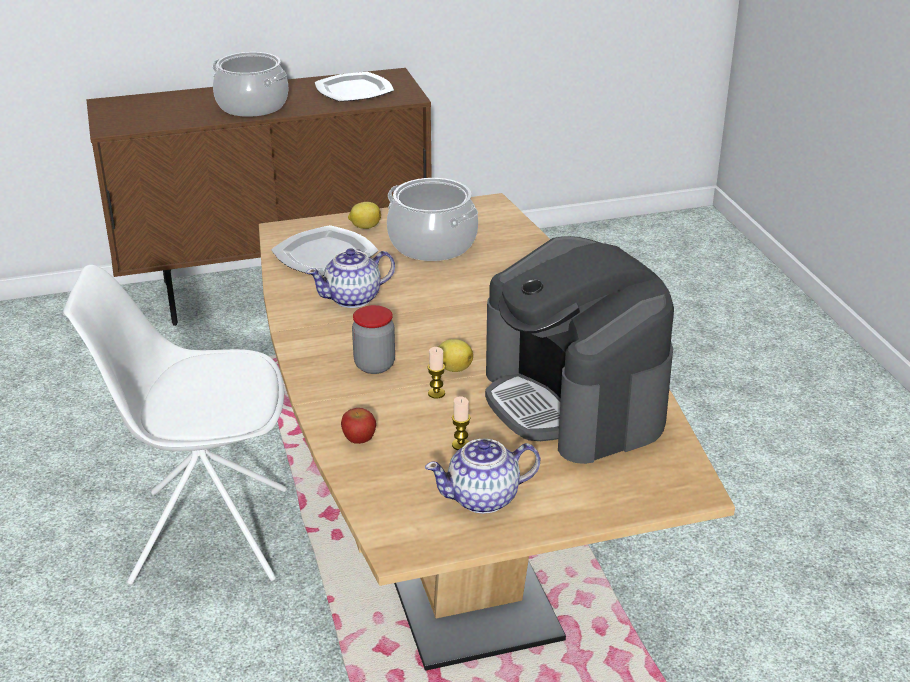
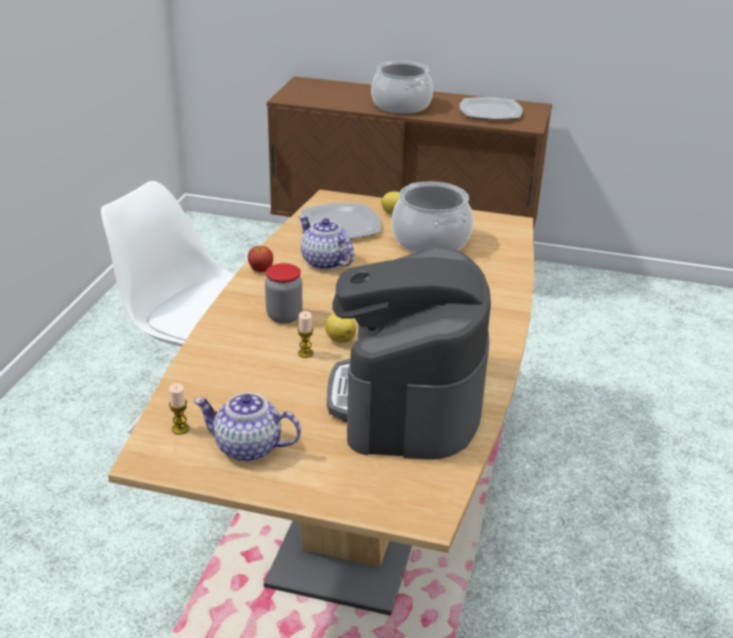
camera: 30 degrees right, 0 degrees up
teapot [306,248,395,308] -> teapot turned 45 degrees clockwise [299,216,354,270]
apple [341,408,376,444] -> apple moved to [248,246,273,272]
candle [452,396,471,450] -> candle moved to [169,383,189,435]

